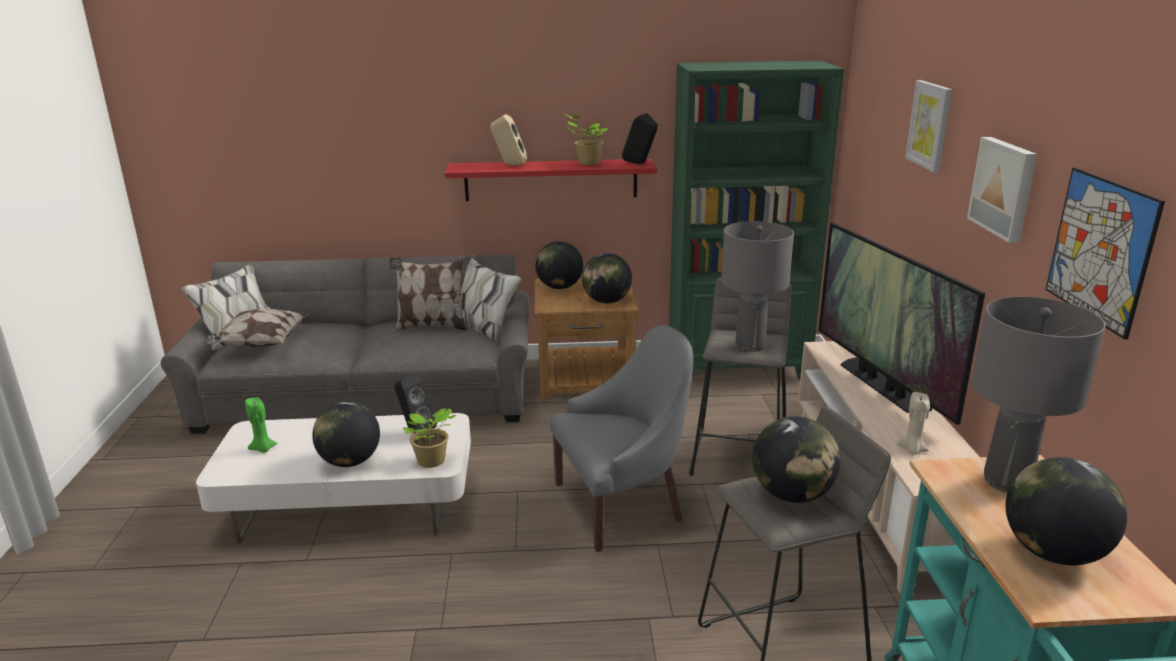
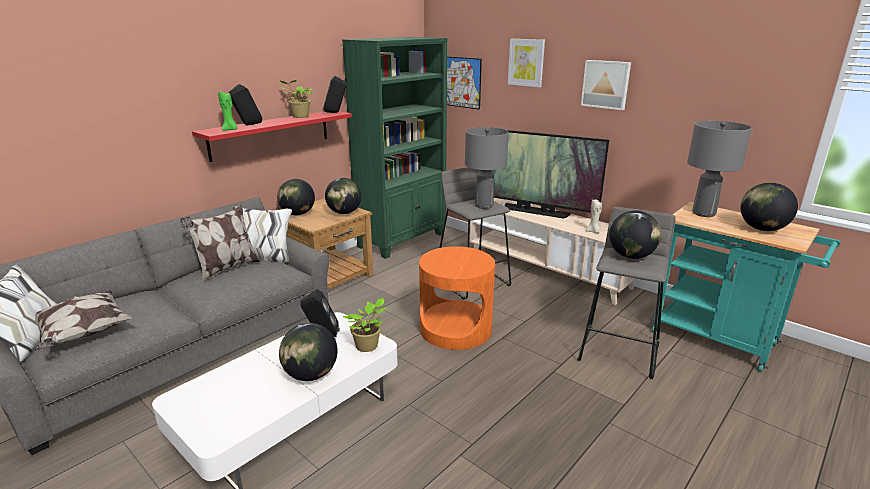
camera: 45 degrees left, 0 degrees up
green candle [245,397,277,453] -> green candle moved to [218,92,238,130]
beige speaker [490,114,527,166] -> black speaker [229,84,262,125]
grey armchair [550,325,693,552] -> orange side table [419,246,495,350]
picture [1046,168,1165,340] -> picture moved to [447,57,482,110]

